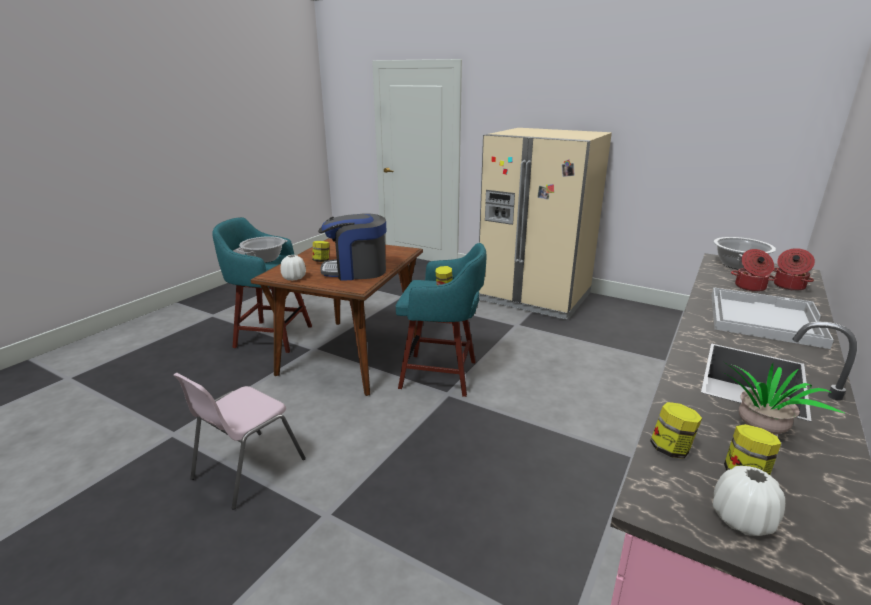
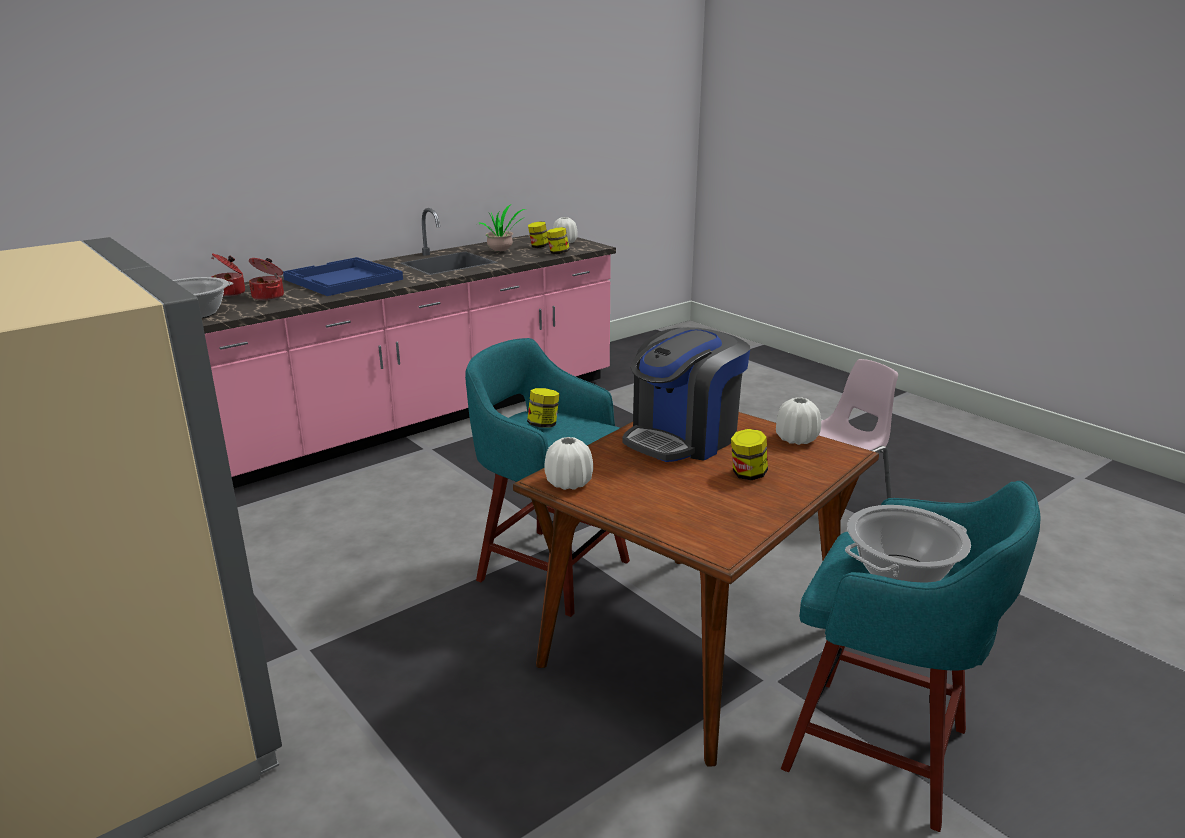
camera: 160 degrees left, 0 degrees up
coffee machine [318,214,387,281] -> coffee machine turned 120 degrees clockwise [622,327,750,462]
white tray [712,287,834,349] -> blue tray [283,257,403,296]
none -> white vase [544,437,593,490]

